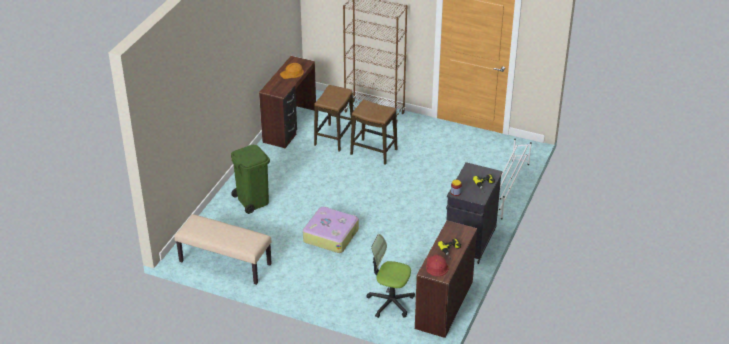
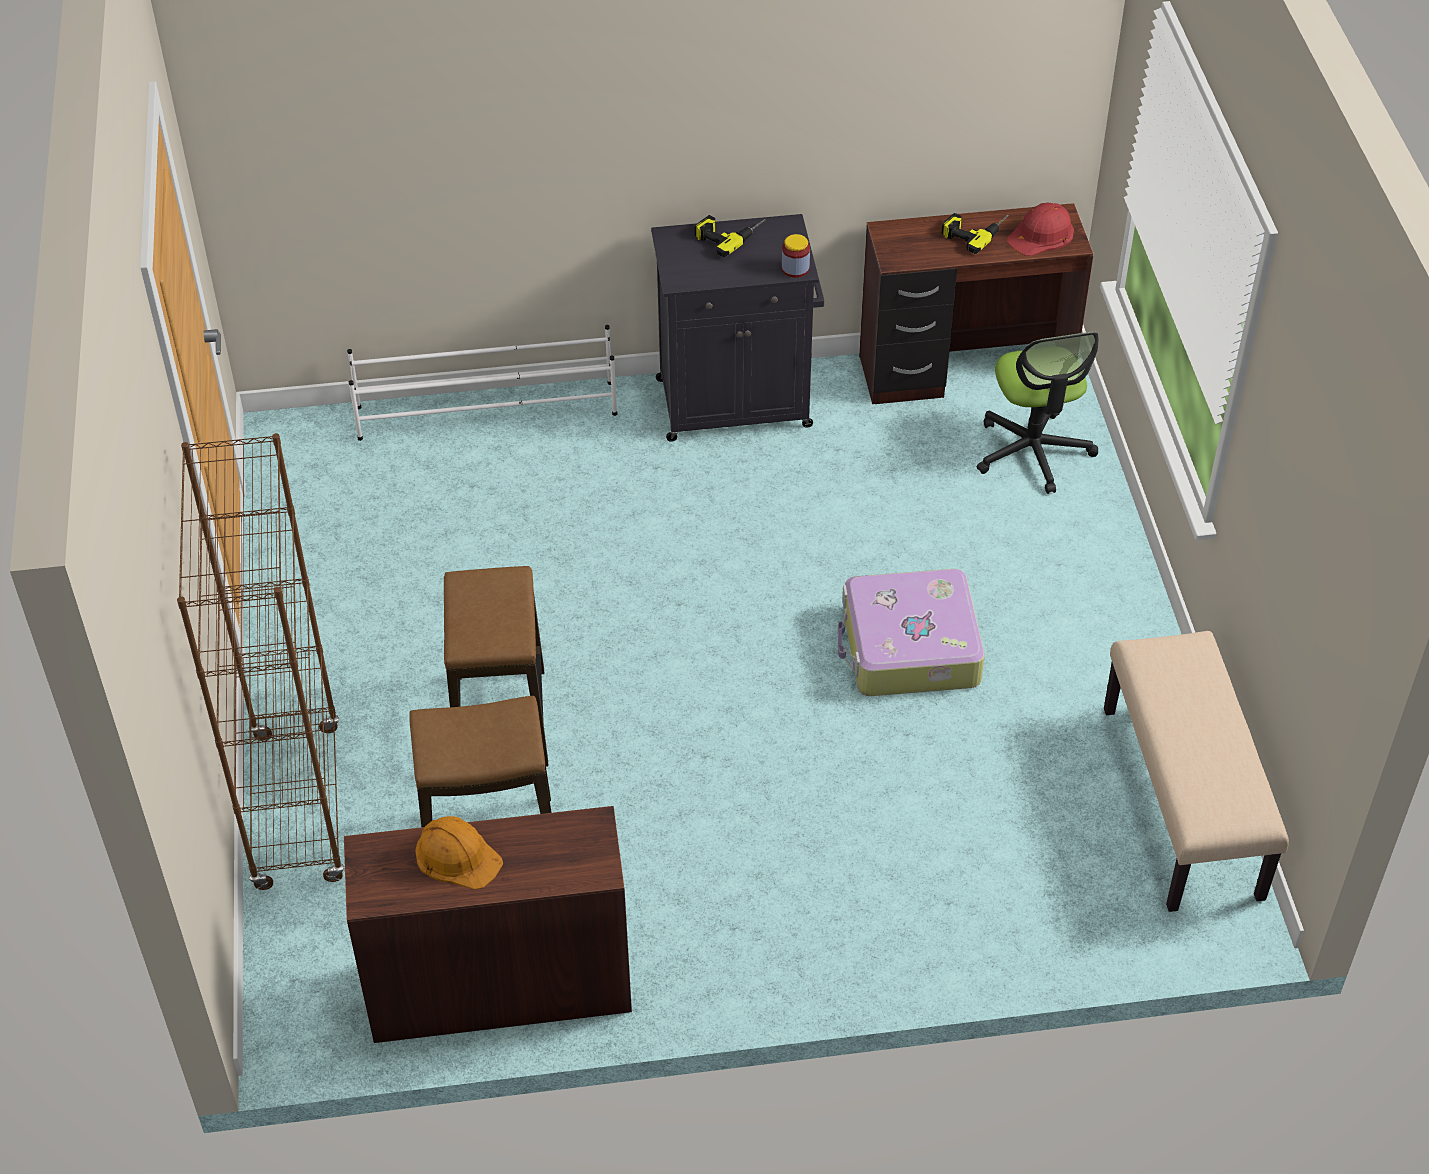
camera: 120 degrees left, 10 degrees up
green trash can [231,145,270,214] -> none

